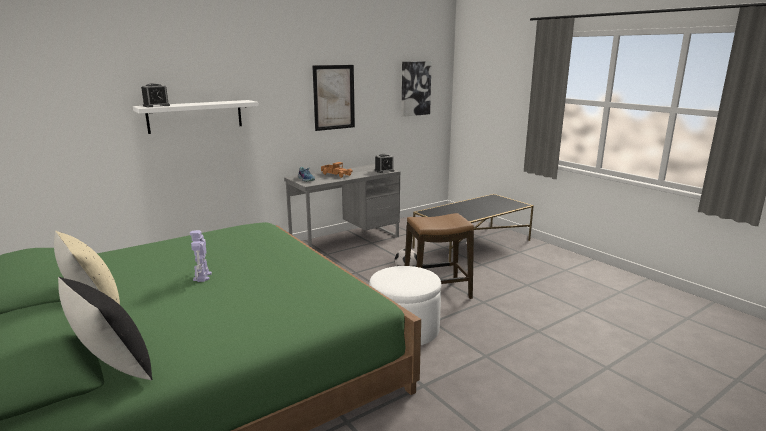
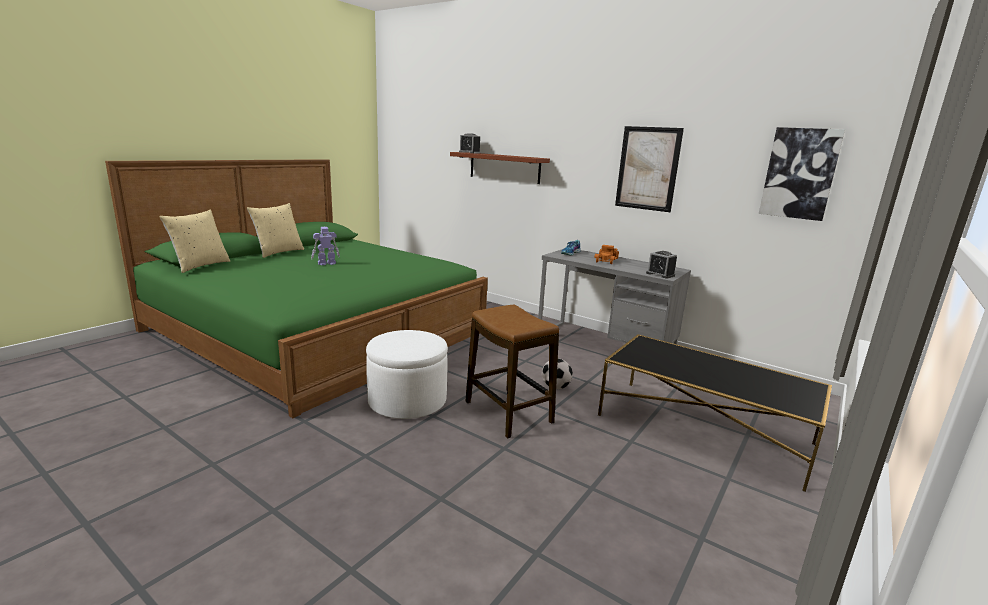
camera: 70 degrees right, 0 degrees up
black pillow [58,277,152,381] -> beige pillow [159,210,230,273]
white shelf [133,100,259,134] -> brown shelf [450,152,550,184]

